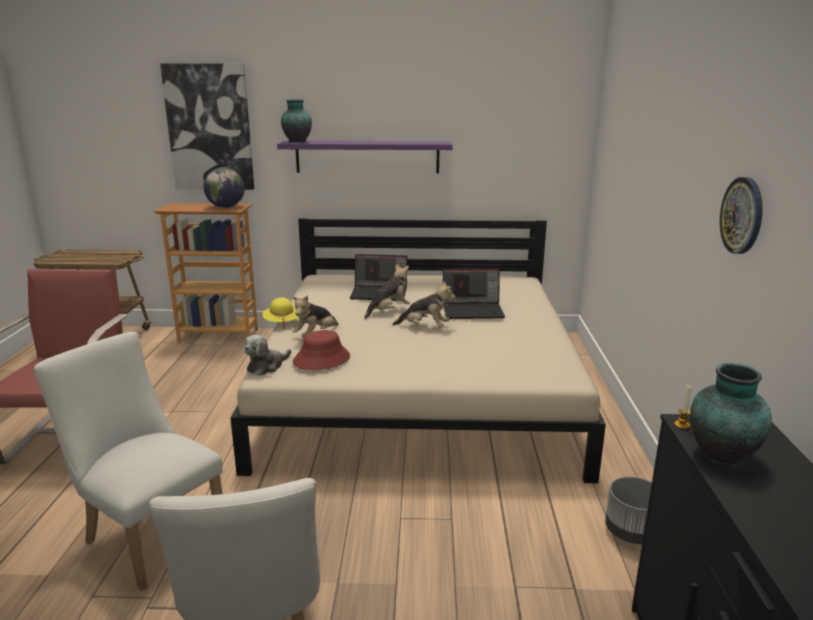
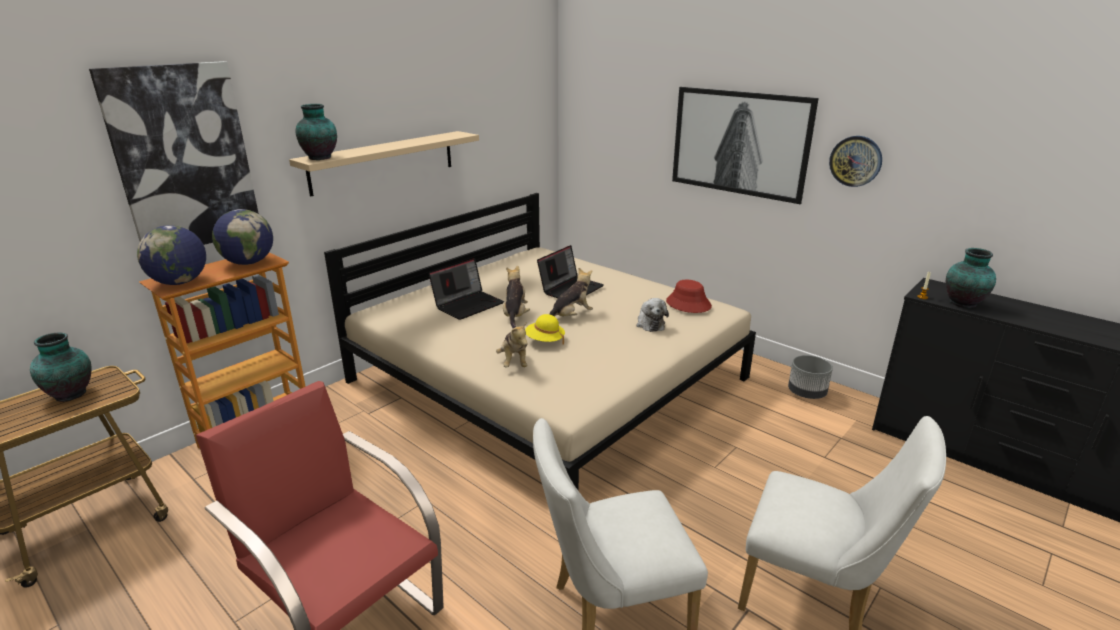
camera: 50 degrees left, 5 degrees up
plush toy [244,335,291,376] -> plush toy moved to [636,298,669,332]
yellow hat [262,298,299,330] -> yellow hat moved to [525,314,565,345]
purple shelf [277,141,453,174] -> beige shelf [289,131,479,197]
red hat [293,330,350,370] -> red hat moved to [666,280,712,313]
none -> vase [30,333,92,402]
none -> globe [137,225,206,285]
none -> picture [672,87,819,204]

